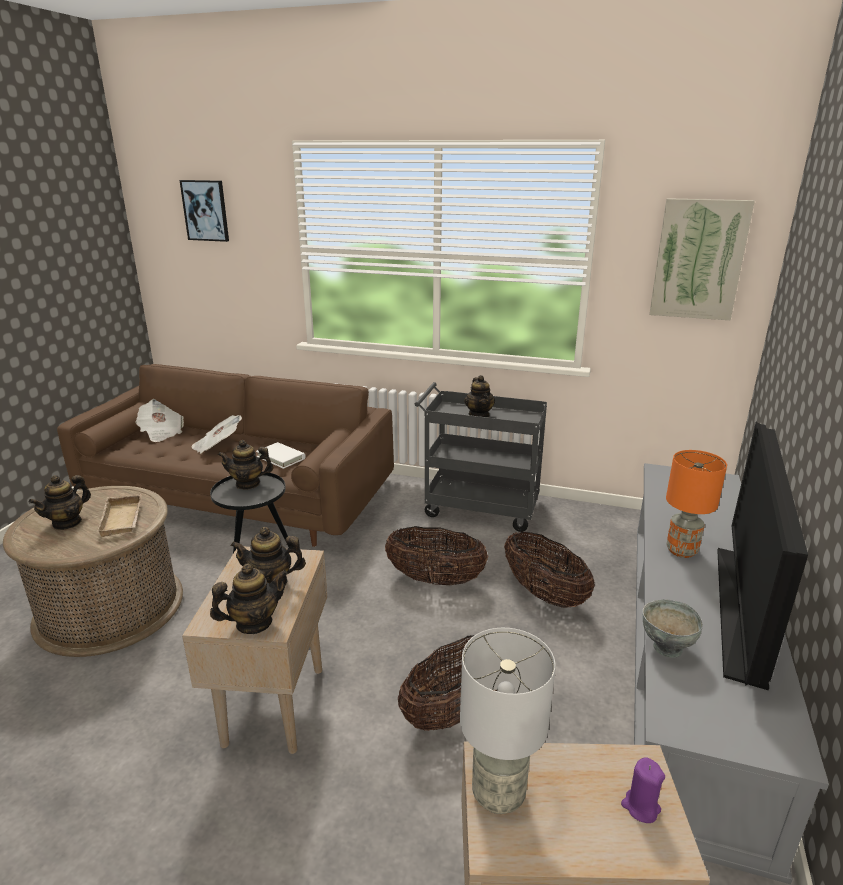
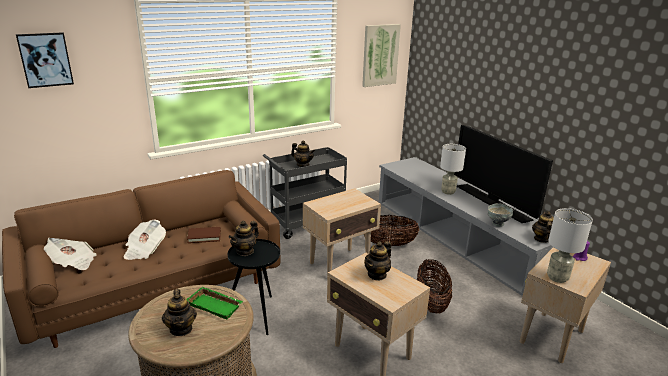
camera: 50 degrees left, 0 degrees up
beige tray [97,494,142,537] -> green tray [187,286,243,320]
teapot [210,564,288,634] -> teapot moved to [532,211,554,243]
white book [256,442,305,469] -> brown book [187,227,221,243]
basket [385,526,488,585] -> beige side table [303,188,381,279]
orange table lamp [666,450,727,558] -> grey table lamp [440,144,466,195]

